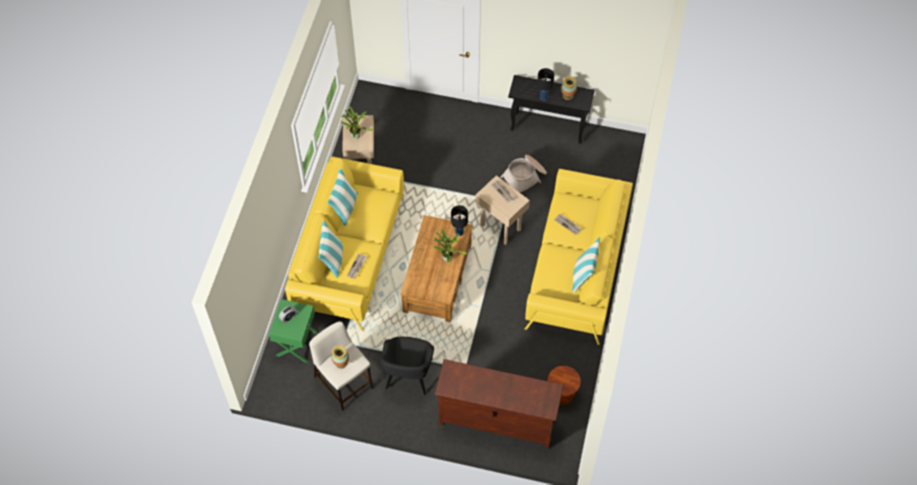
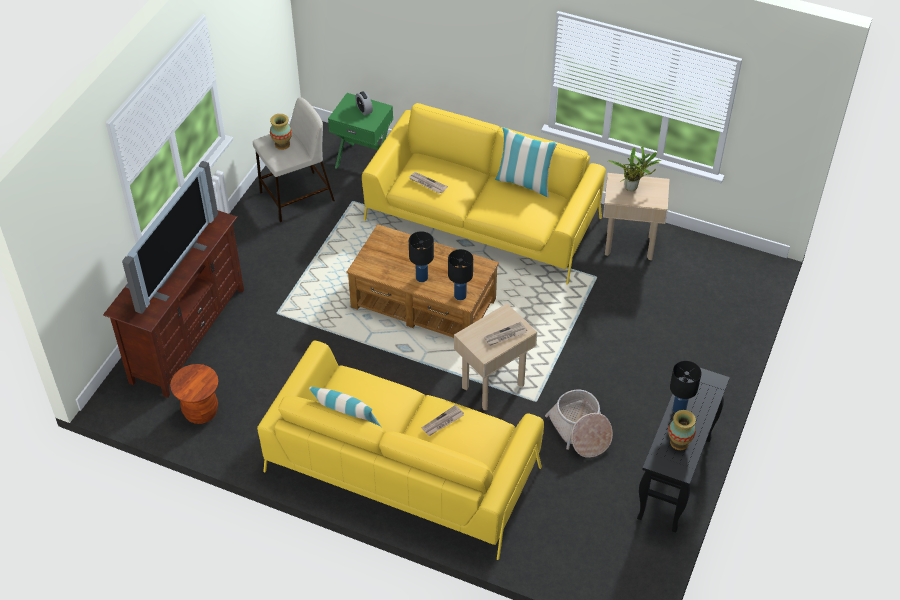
camera: 100 degrees right, 10 degrees down
pillow [319,221,343,278] -> none
black armchair [381,337,434,395] -> none
potted plant [433,229,467,263] -> black table lamp [409,231,434,282]
none -> television [122,161,218,314]

